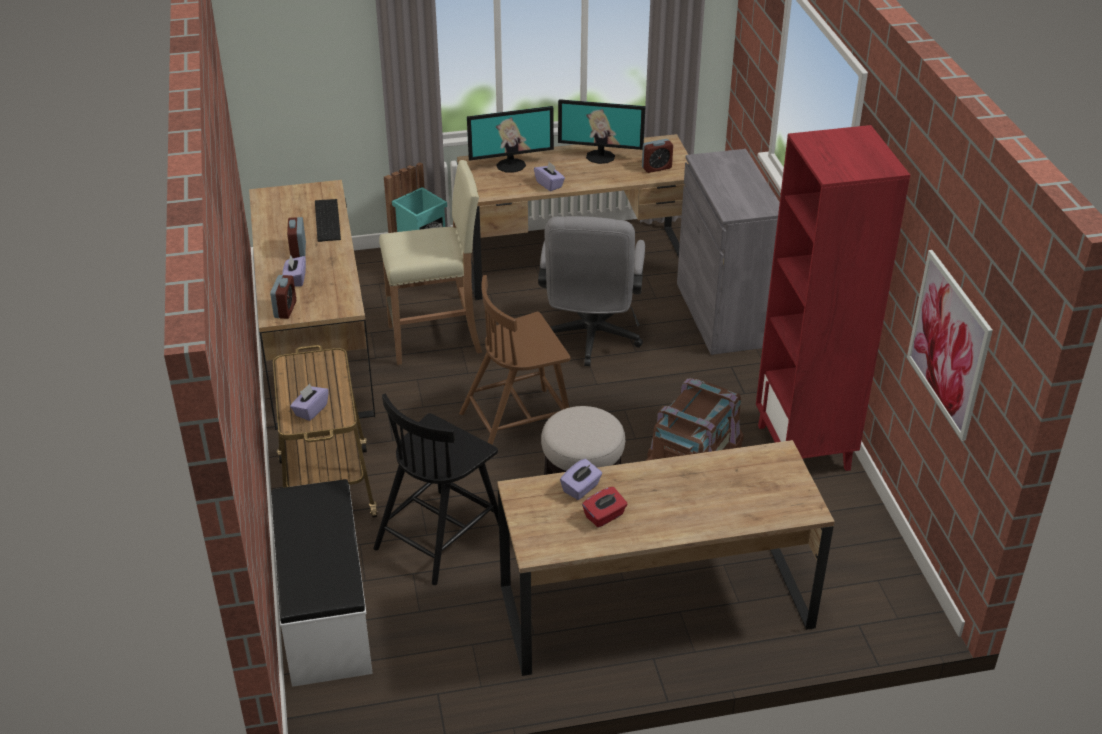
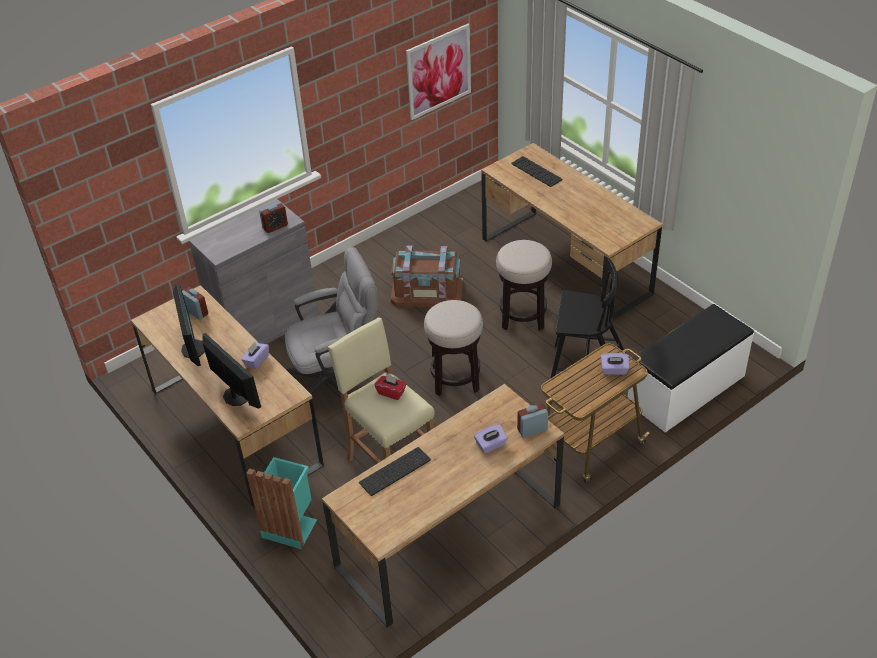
camera: 115 degrees left, 5 degrees up
alarm clock [287,217,306,258] -> alarm clock moved to [259,202,288,233]
brown chair [459,275,570,445] -> stool [424,300,483,396]
purple tissue box [560,459,602,500] -> none
red tissue box [582,487,628,528] -> red tissue box moved to [375,374,406,400]
red bookcase [756,125,910,471] -> none
none -> keyboard [511,156,562,187]

